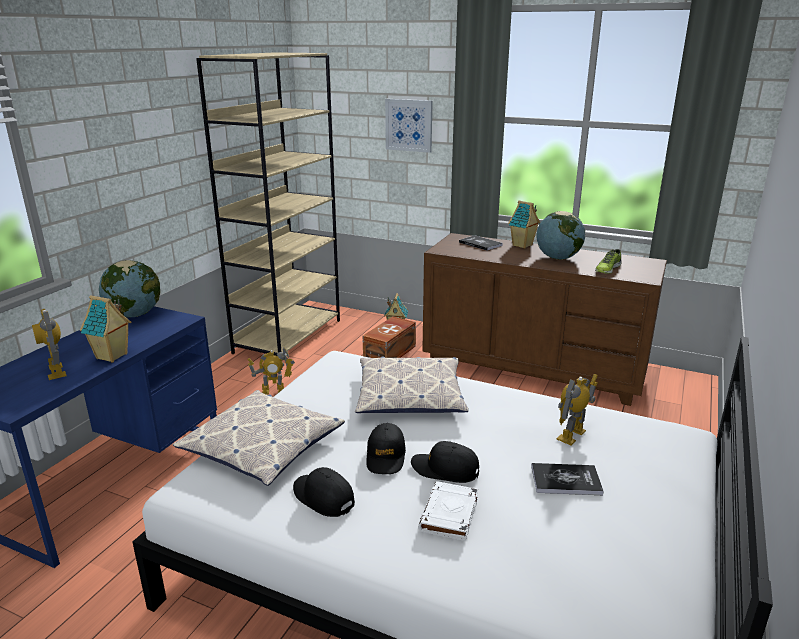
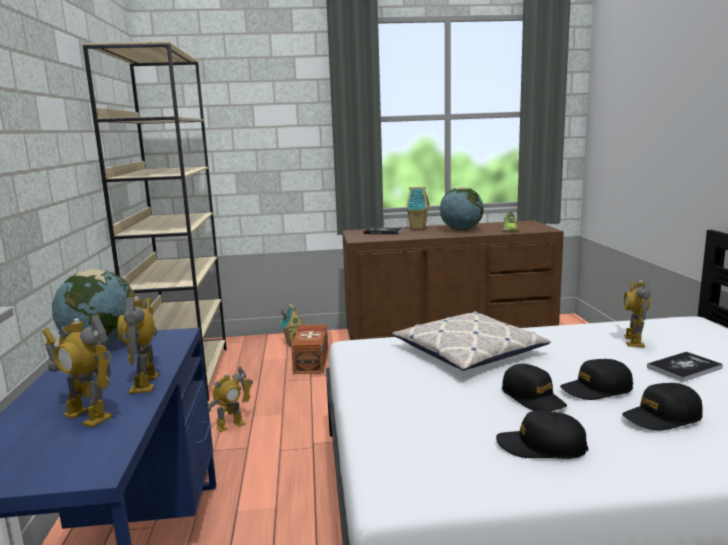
camera: 30 degrees left, 10 degrees down
toy house [80,295,131,363] -> toy robot [117,296,159,394]
pillow [173,390,345,486] -> none
picture [385,99,433,153] -> none
white book [418,481,478,541] -> black cap [622,383,703,431]

